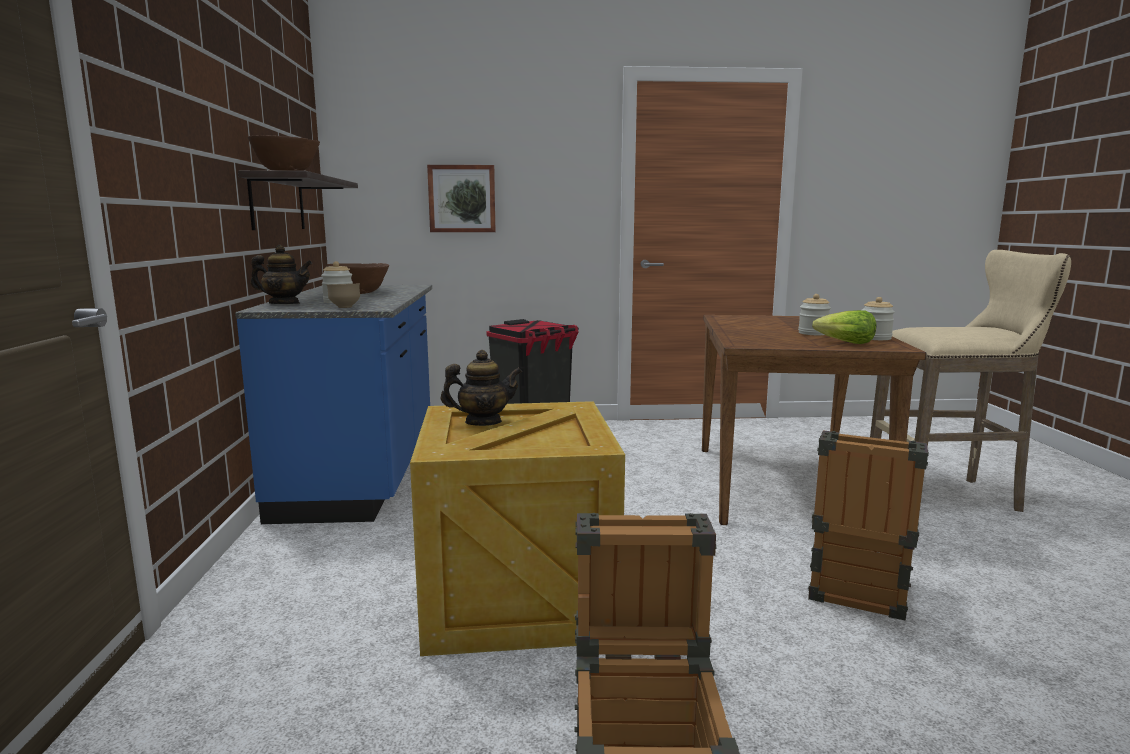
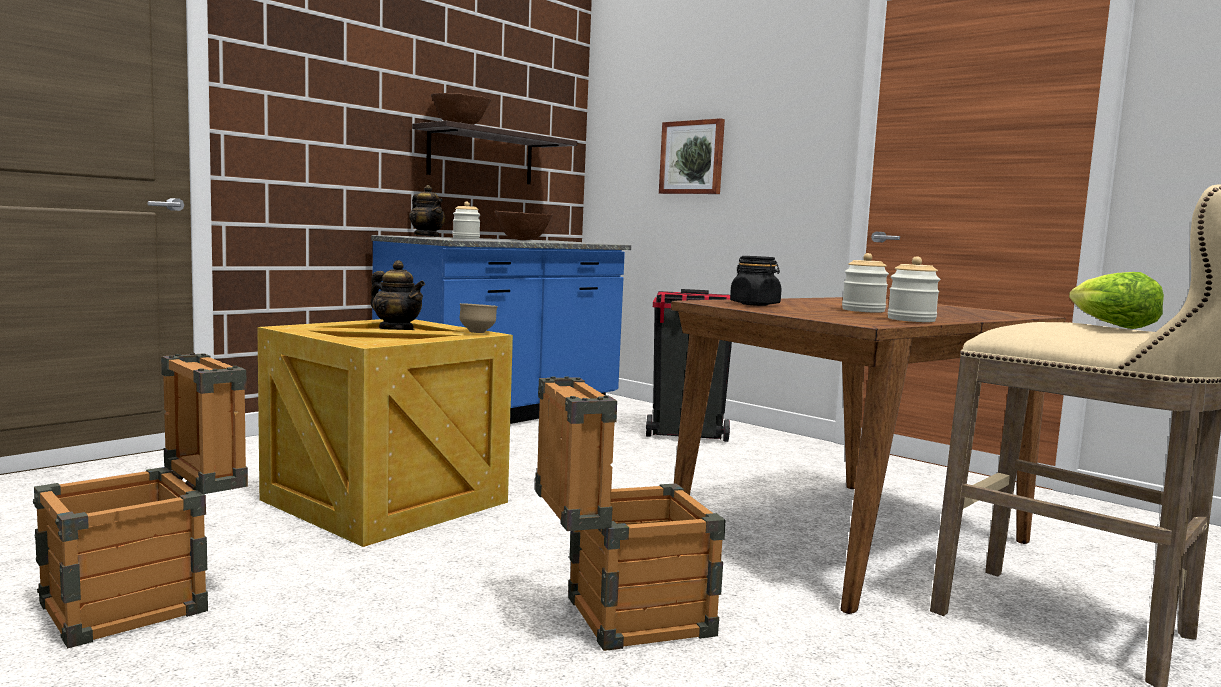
camera: 45 degrees right, 5 degrees down
brown bowl [327,284,360,308] -> brown bowl moved to [460,303,498,333]
lettuce [812,310,876,344] -> lettuce moved to [1069,272,1164,329]
none -> black jar [730,256,782,306]

